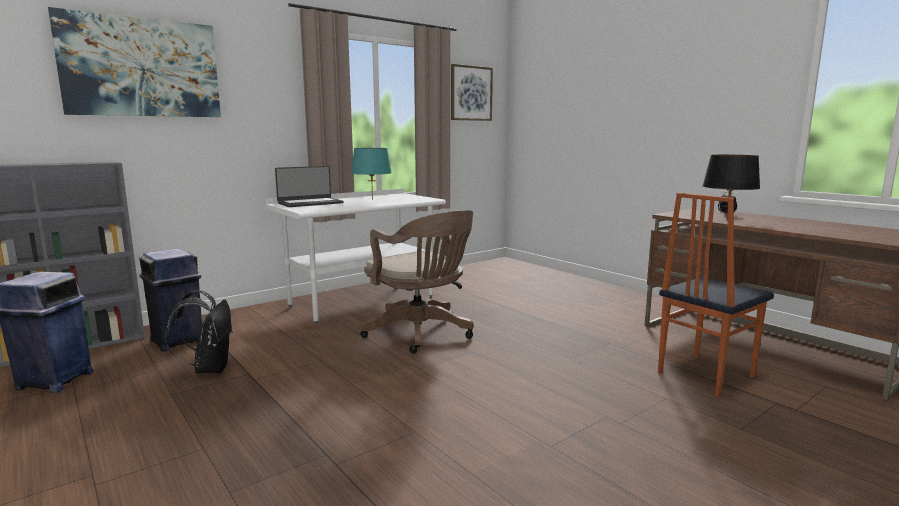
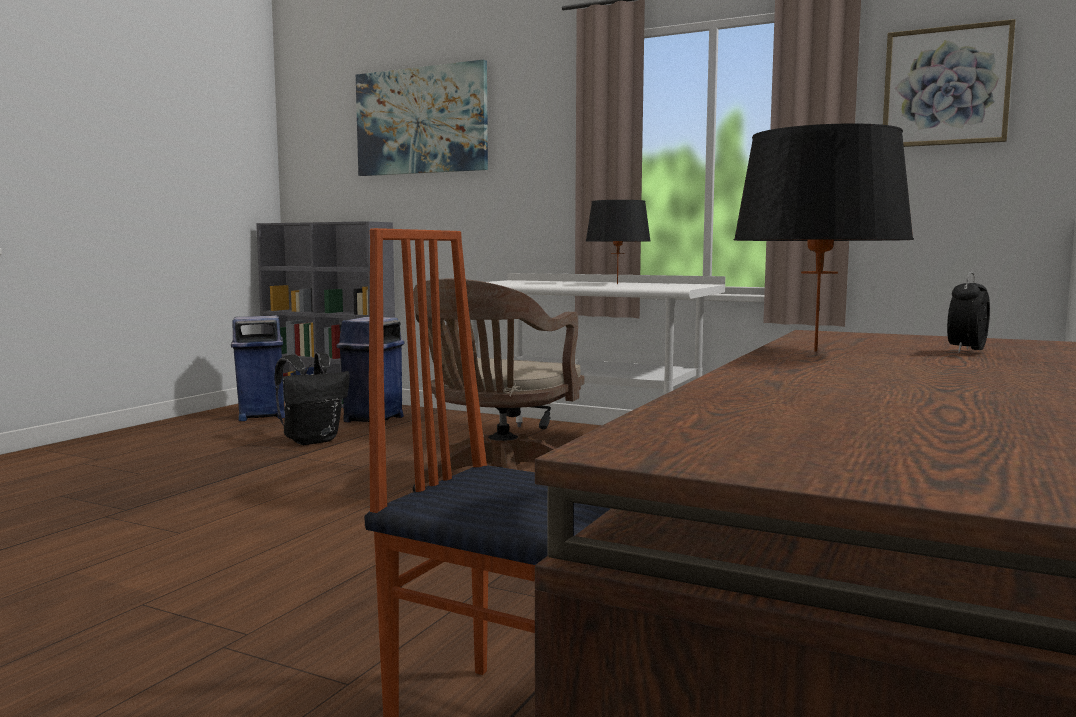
camera: 65 degrees right, 5 degrees down
laptop [275,166,344,207] -> none
turquoise table lamp [351,148,392,200] -> black table lamp [586,200,650,284]

